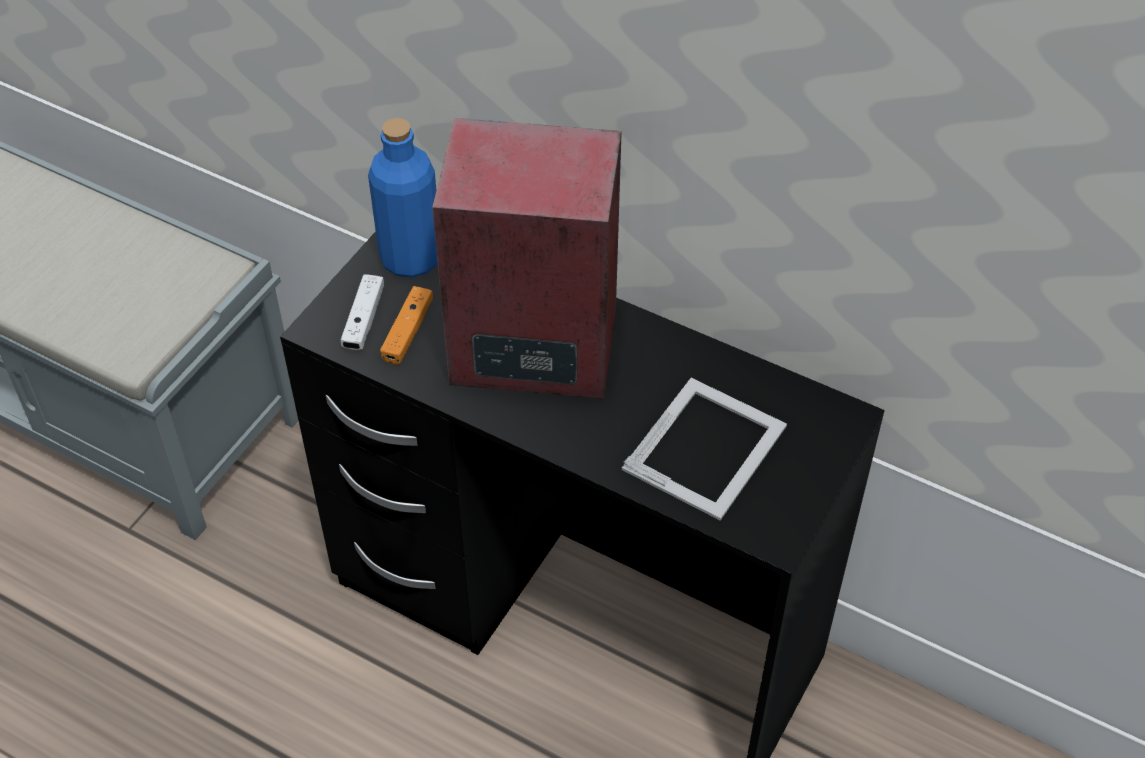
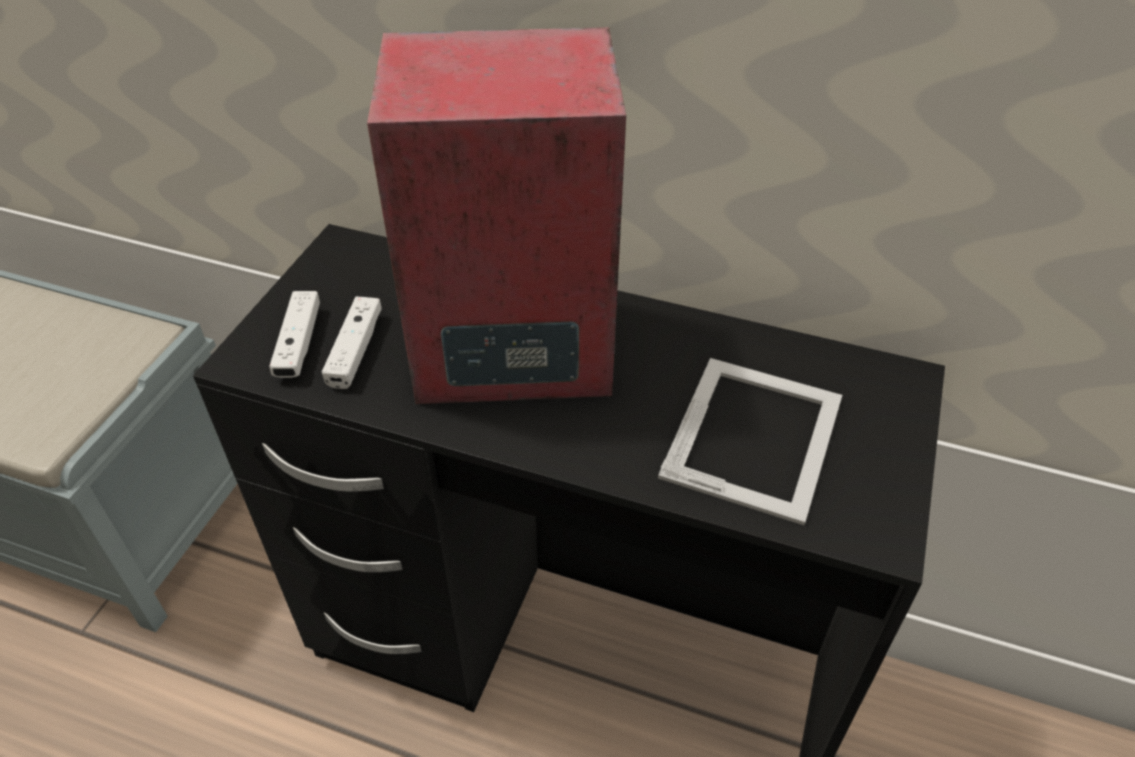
camera: 10 degrees left, 5 degrees down
blue bottle [368,118,438,278] -> none
orange game controller [380,286,434,365] -> white game controller [322,296,382,389]

